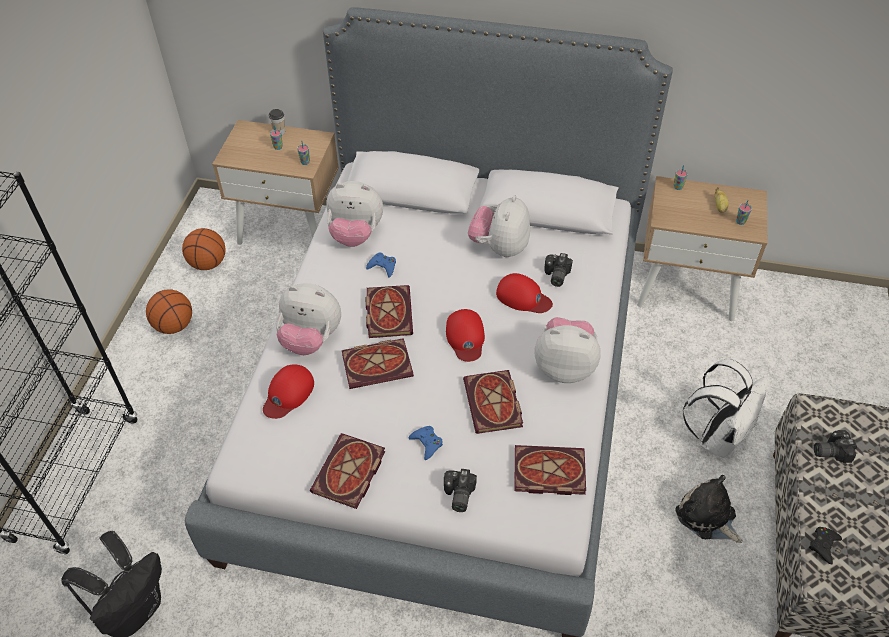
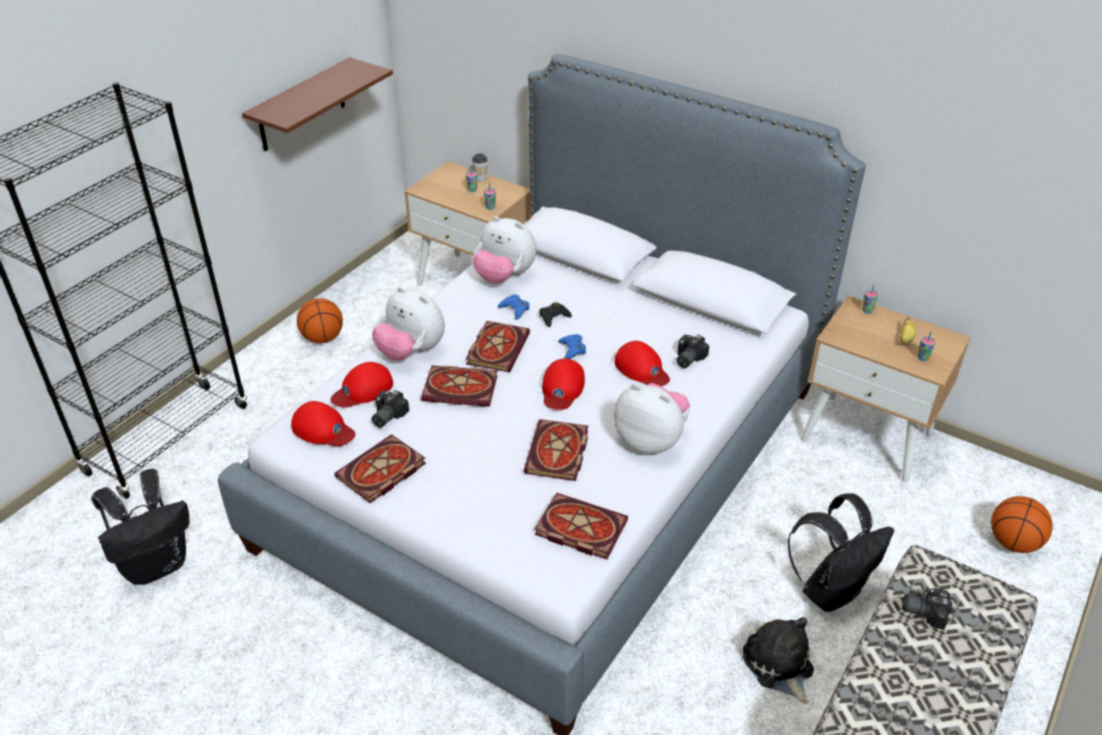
camera: 20 degrees right, 10 degrees down
basketball [182,228,226,270] -> basketball moved to [991,496,1053,553]
blue game controller [409,426,443,460] -> blue game controller moved to [558,334,586,359]
camera [444,469,477,512] -> camera moved to [371,390,409,428]
plush toy [468,195,530,257] -> none
white backpack [683,359,767,458] -> black backpack [788,493,894,612]
black game controller [809,527,842,564] -> black game controller moved to [539,302,572,327]
none -> brown shelf [242,57,393,151]
none -> red cap [291,401,355,446]

